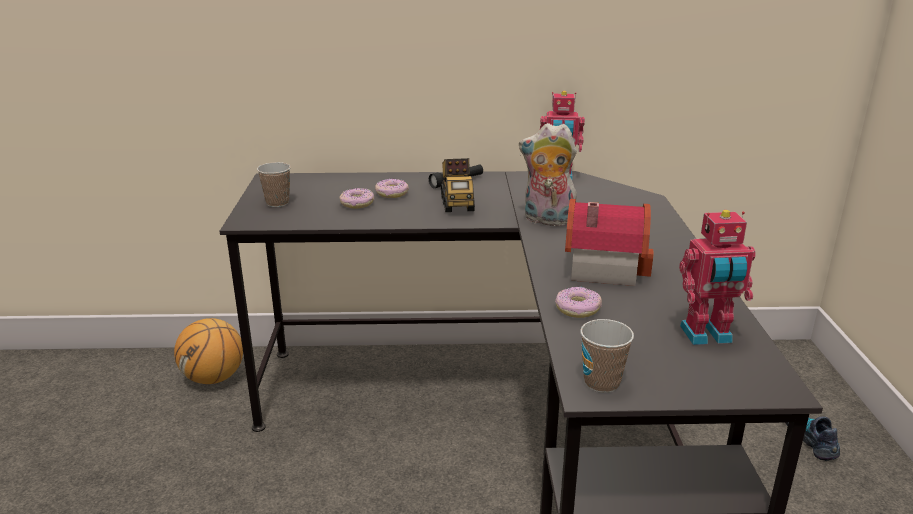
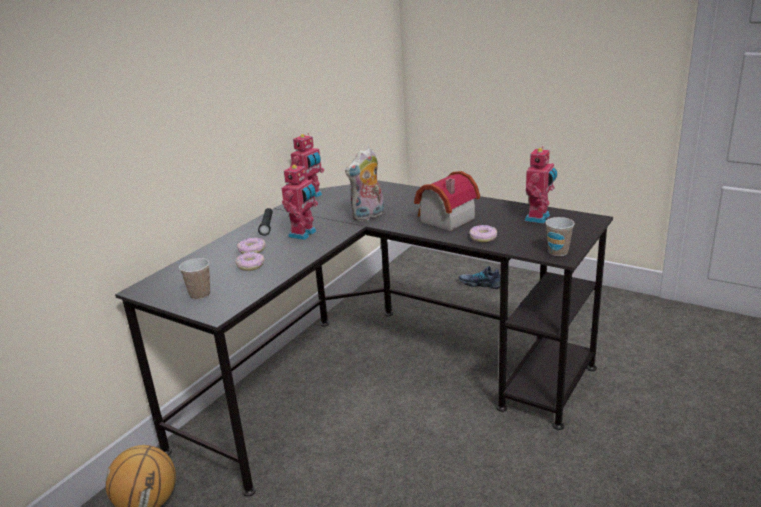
camera: 55 degrees left, 0 degrees up
toy truck [441,158,475,212] -> toy robot [282,163,318,240]

